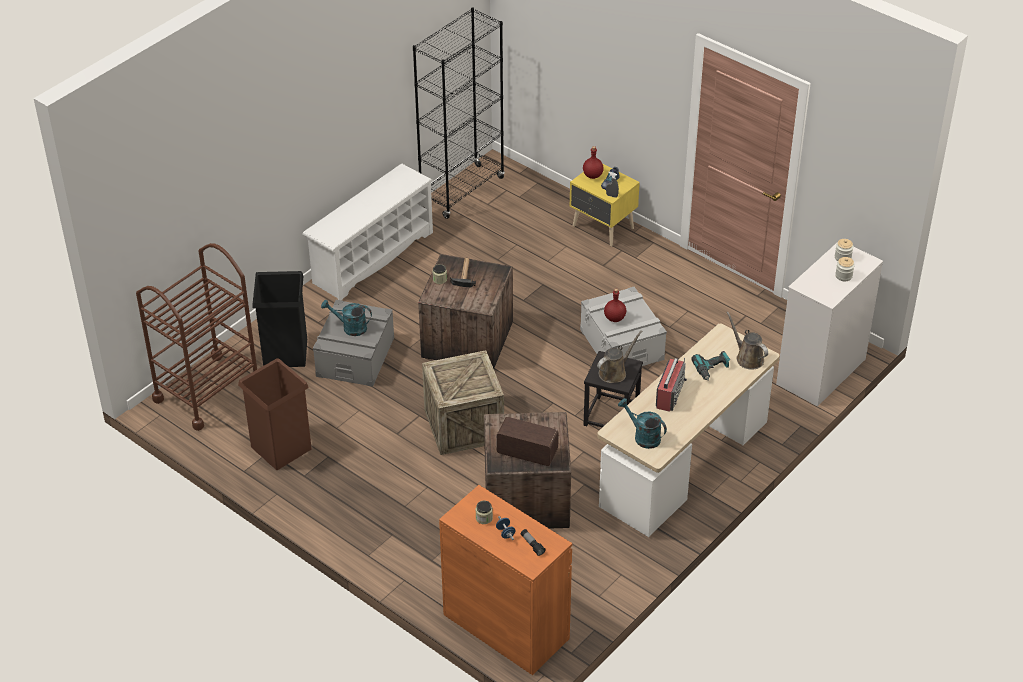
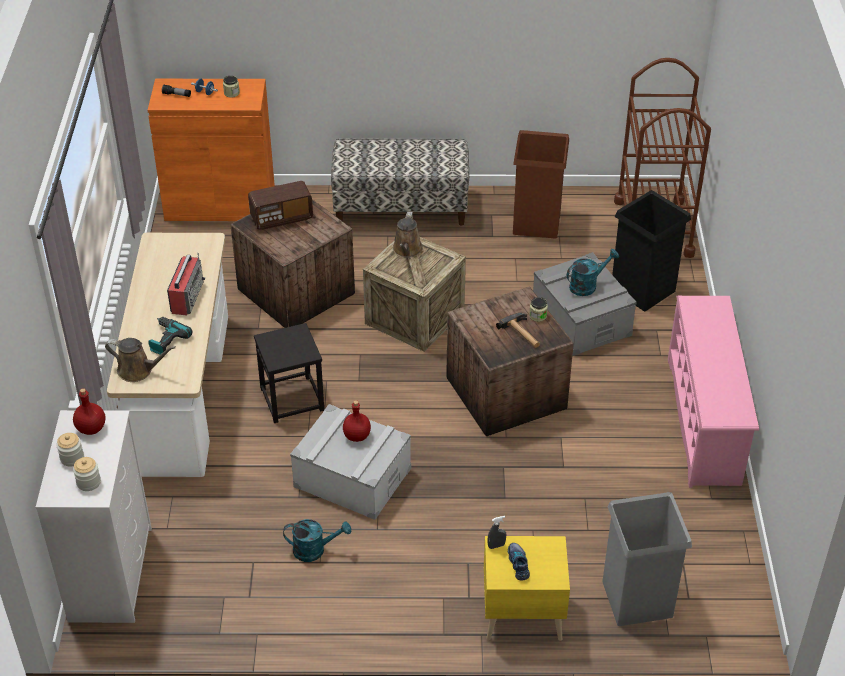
camera: 140 degrees right, 0 degrees up
white shoe rack [302,164,433,300] -> pink shoe rack [668,296,759,488]
black bookcase [413,8,505,219] -> none
red bottle [583,146,604,179] -> red bottle moved to [73,388,106,435]
brown watering can [597,330,643,383] -> brown watering can moved to [393,212,423,258]
turquoise watering can [618,398,667,449] -> turquoise watering can moved to [283,519,351,562]
radio [656,357,687,412] -> radio turned 150 degrees counterclockwise [167,253,205,315]
none -> bench [331,139,469,226]
none -> grey trash can [602,492,692,626]

